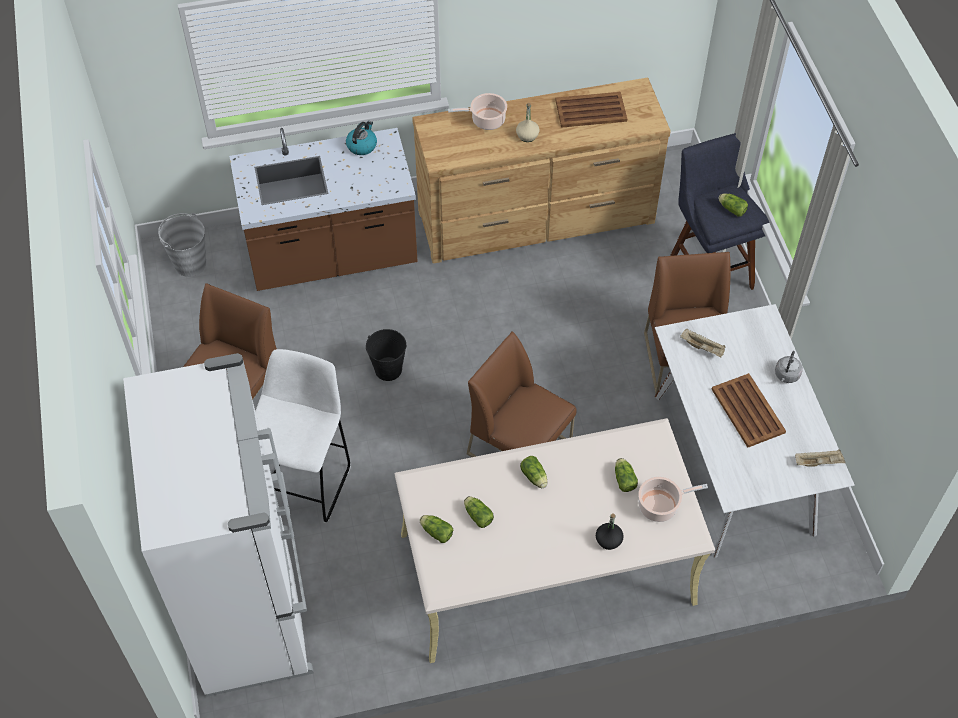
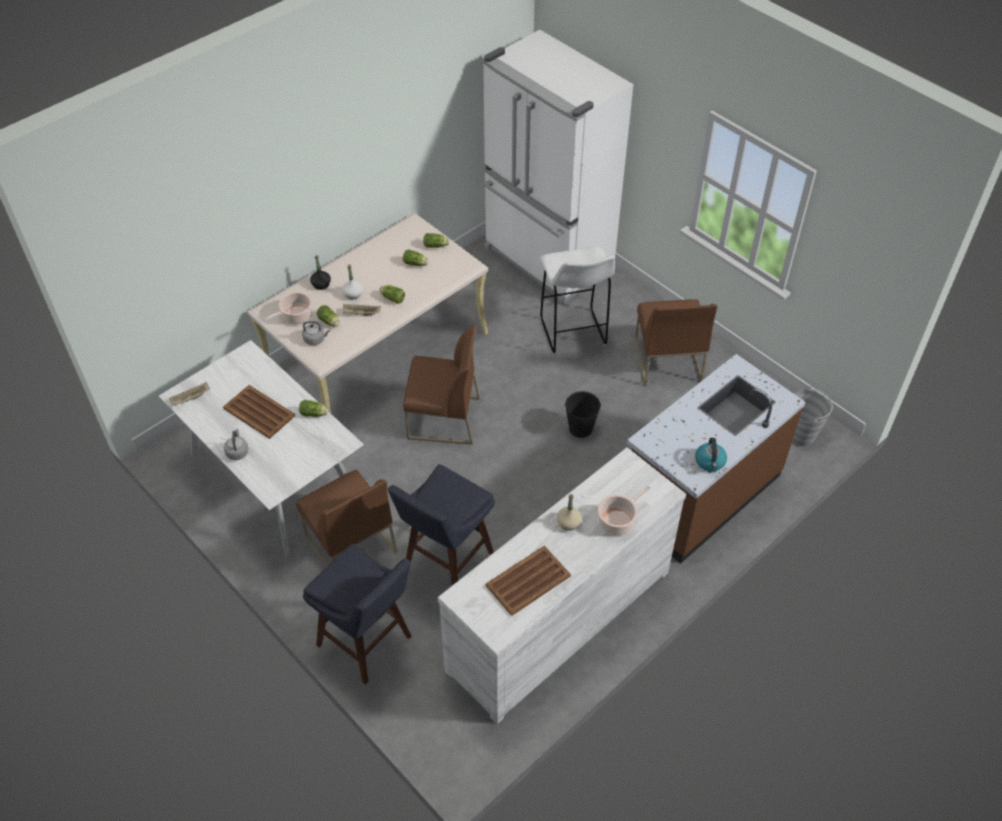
camera: 150 degrees right, 5 degrees down
brown dresser [412,77,671,264] -> white dresser [438,447,686,724]
beige tray [680,329,726,358] -> beige tray moved to [343,304,381,316]
lettuce [718,193,748,217] -> lettuce moved to [299,400,328,417]
none -> grey kettle [302,321,330,345]
none -> white bottle [342,265,363,299]
none -> blue stool [388,464,495,585]

